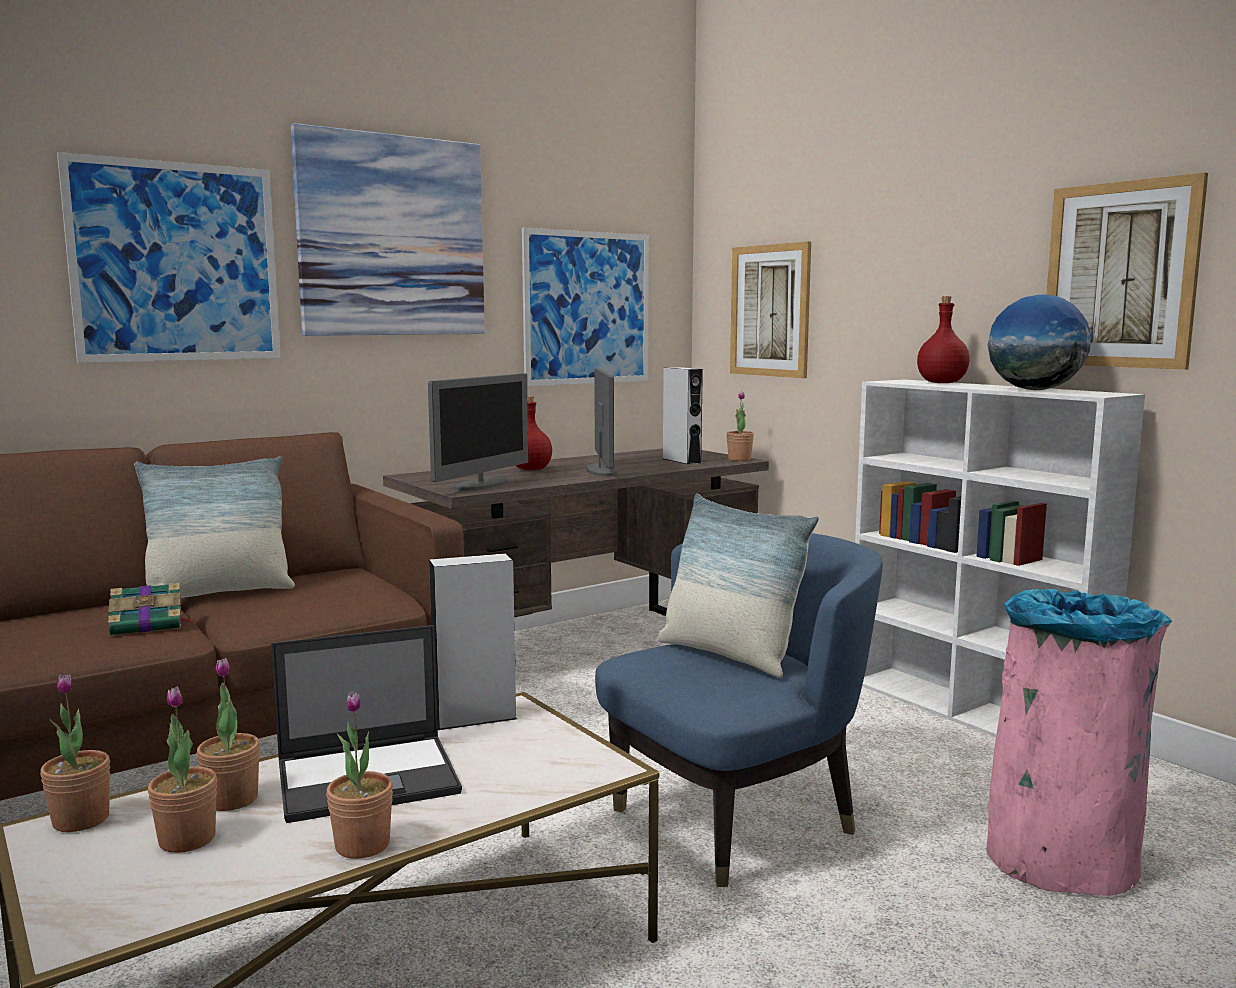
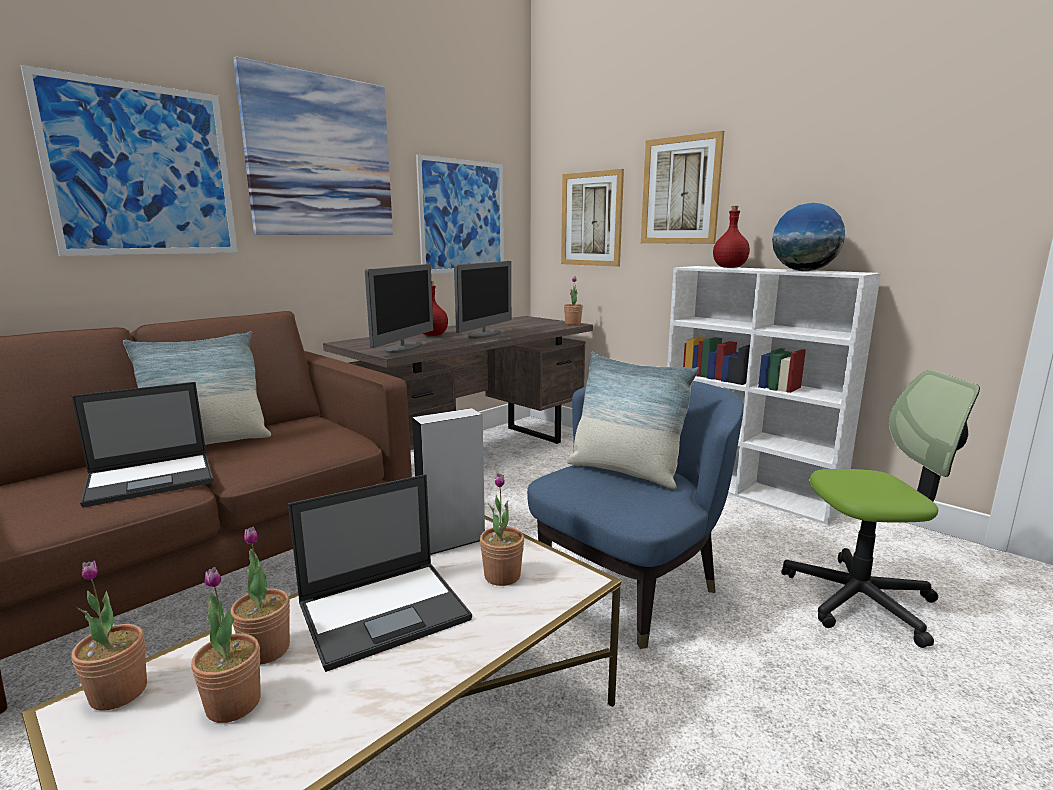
camera: 10 degrees left, 5 degrees up
book [108,583,194,636] -> laptop [72,382,213,508]
potted plant [326,691,393,859] -> potted plant moved to [480,473,524,586]
monitor [587,368,619,476] -> monitor turned 45 degrees clockwise [454,261,512,339]
grey speaker [663,367,703,464] -> none
pink trash can [986,589,1172,896] -> office chair [781,370,980,648]
picture [1047,173,1208,370] -> picture moved to [641,131,724,244]

